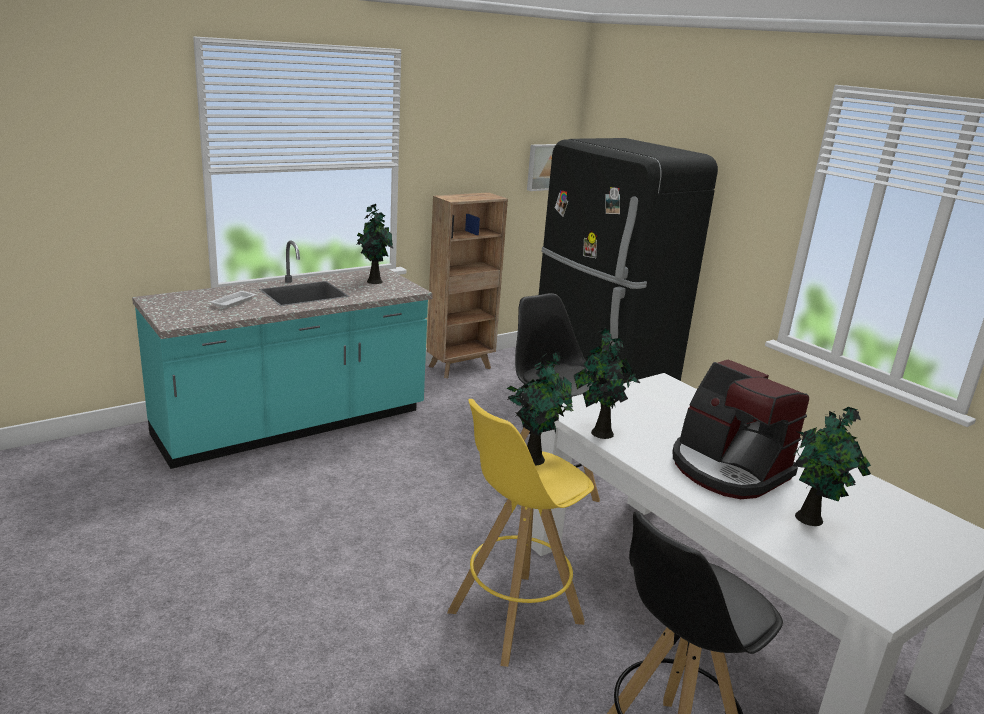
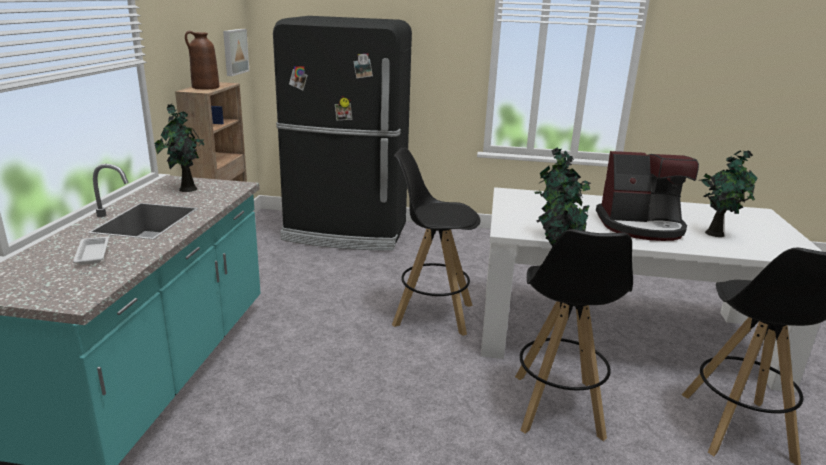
camera: 45 degrees left, 0 degrees up
yellow stool [447,399,594,667] -> black stool [515,229,633,441]
none -> brown vase [185,31,219,89]

